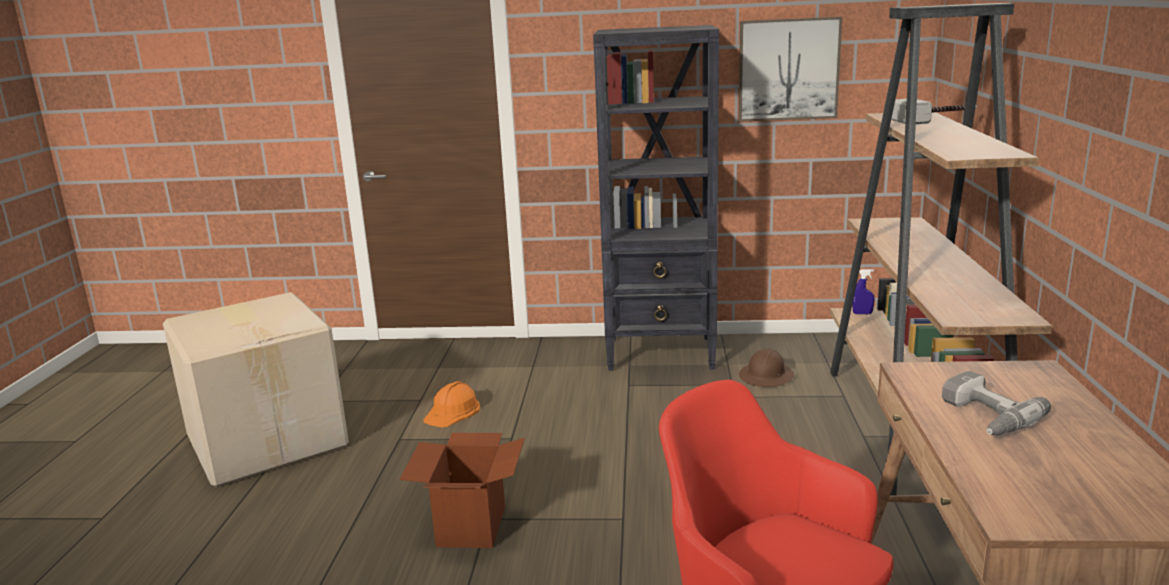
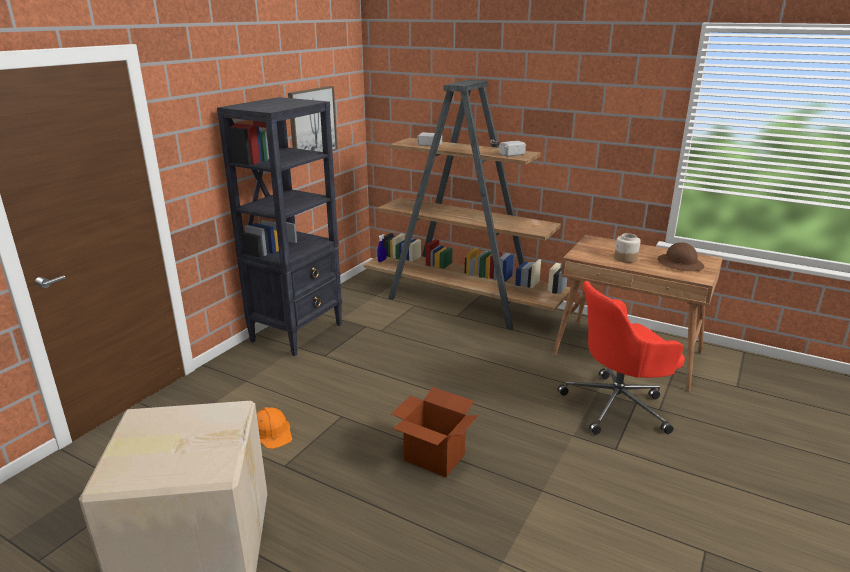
camera: 65 degrees left, 5 degrees up
brown hard hat [739,349,794,387] -> brown hard hat moved to [657,242,704,271]
power drill [942,371,1051,435] -> jar [614,233,640,263]
none -> hammer [490,140,526,157]

